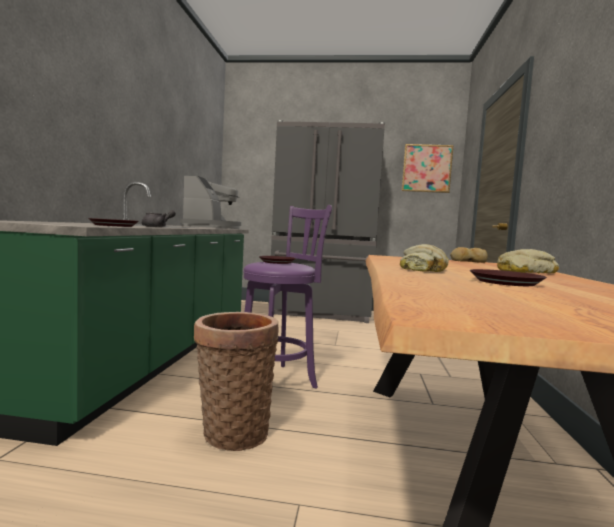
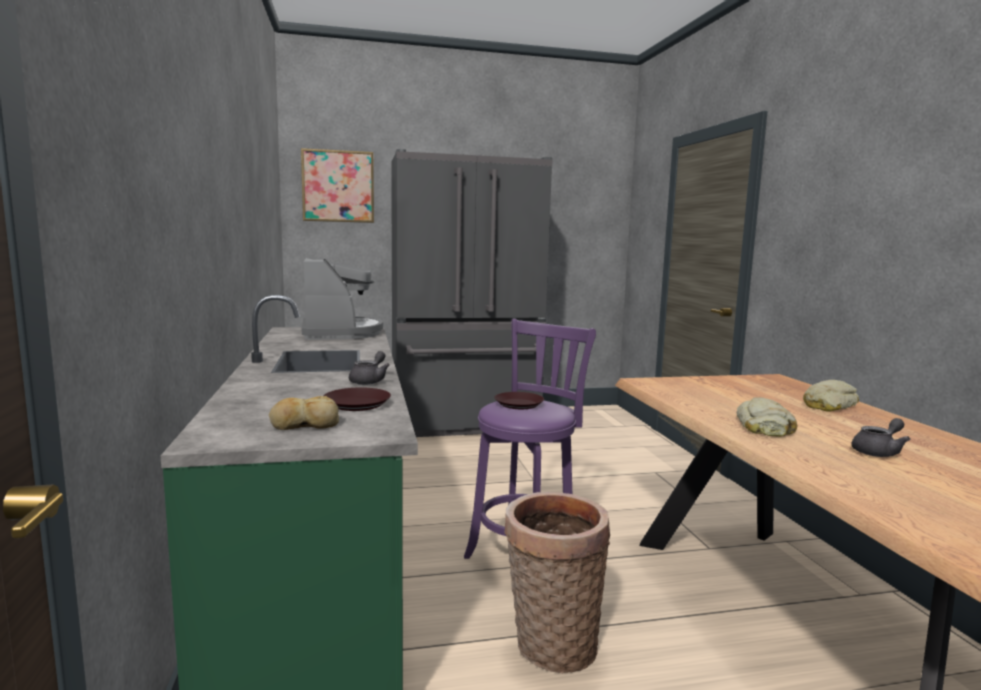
camera: 20 degrees left, 5 degrees up
picture [402,144,454,193] -> picture moved to [301,148,374,223]
bread [450,247,488,263] -> bread moved to [269,396,339,430]
brown plate [470,269,547,286] -> grey teapot [851,418,910,457]

